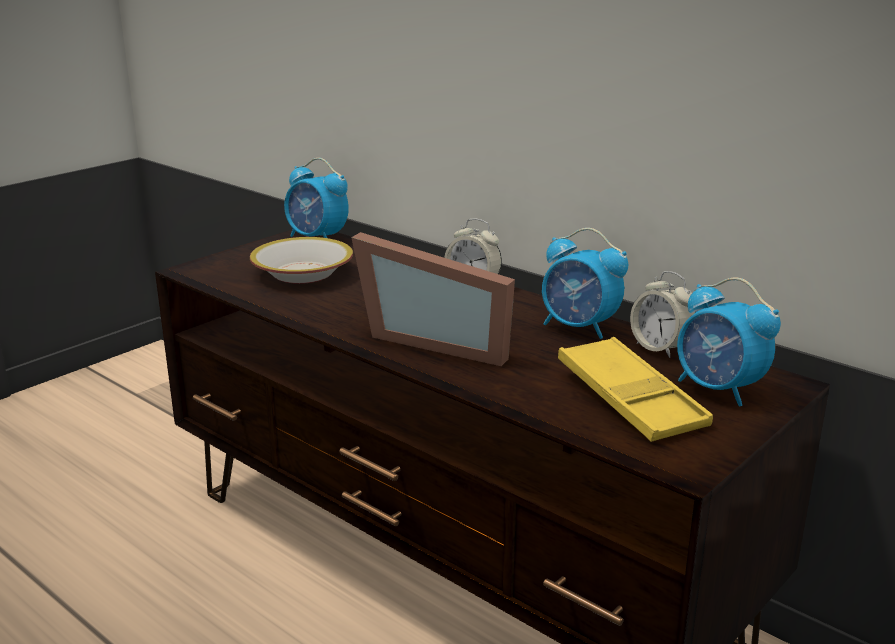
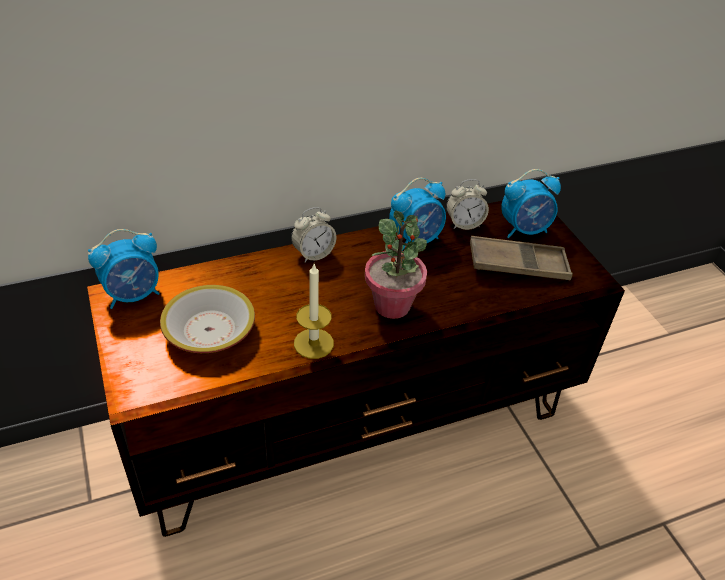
camera: 65 degrees left, 20 degrees up
picture frame [351,232,515,366] -> potted plant [364,211,427,319]
yellow tray [558,337,713,442] -> brown tray [470,236,573,280]
none -> candle [294,264,334,359]

